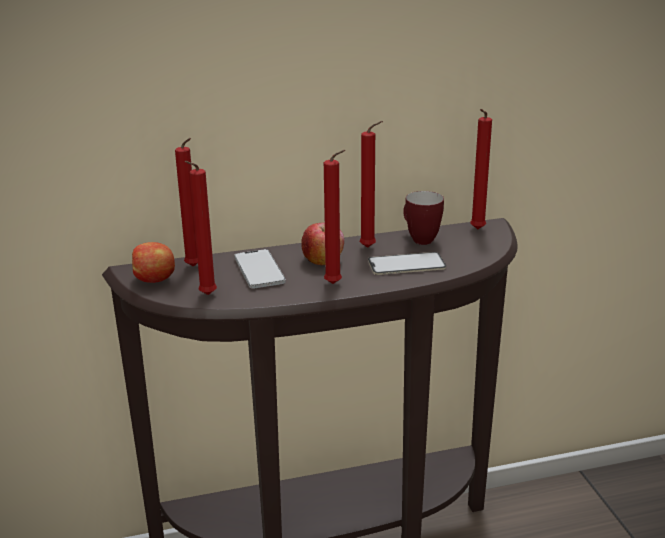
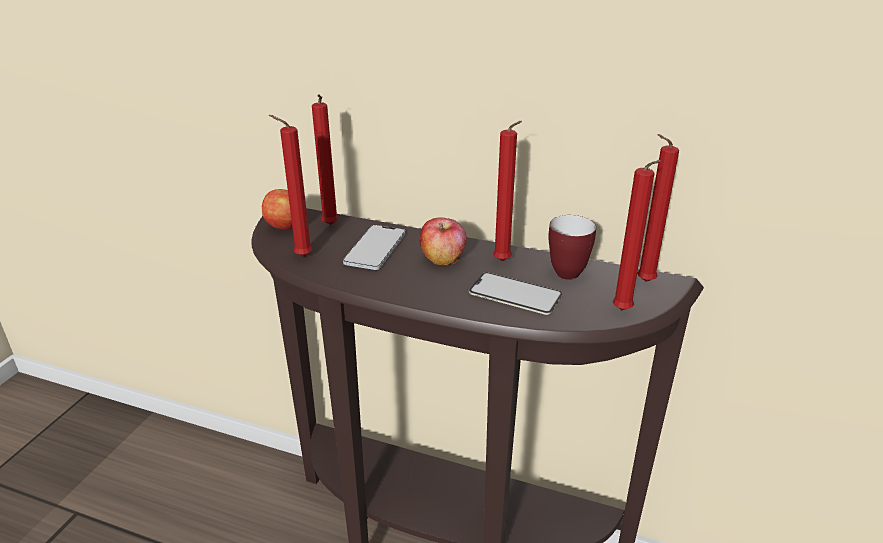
camera: 35 degrees right, 5 degrees up
red candle [324,150,345,284] -> red candle moved to [612,160,661,310]

